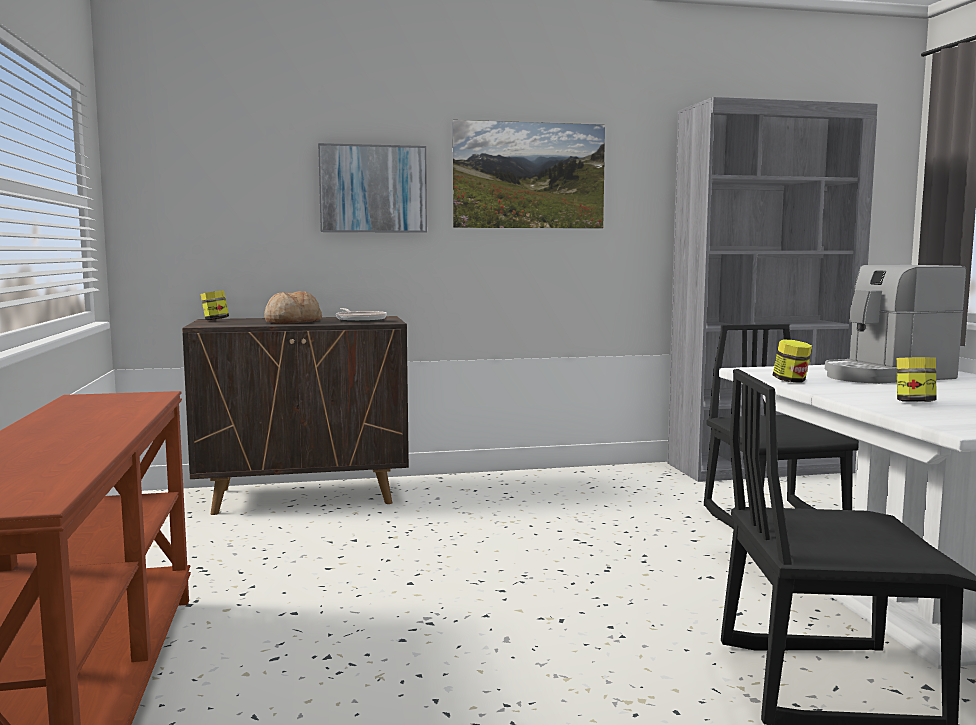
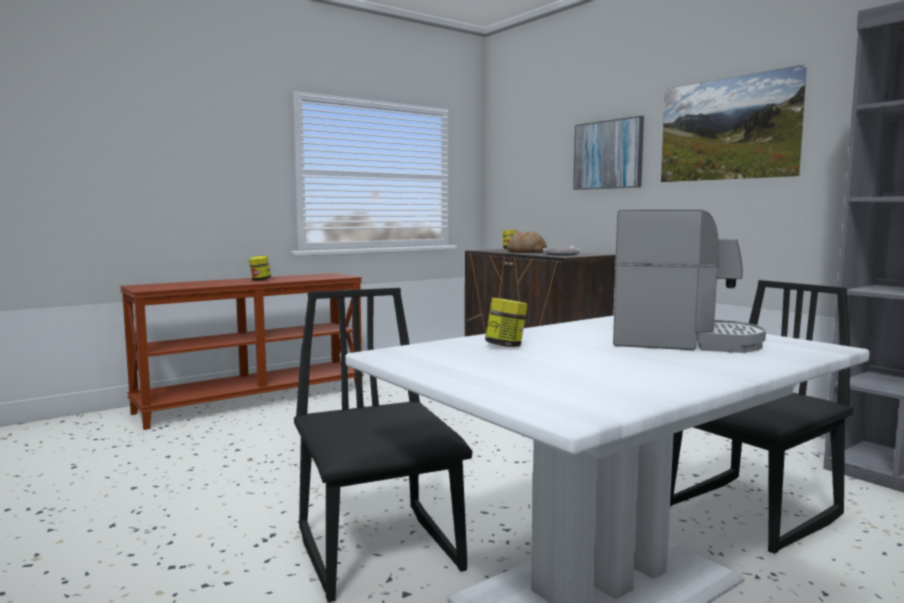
camera: 65 degrees right, 0 degrees up
jar [772,339,812,383] -> jar moved to [249,256,271,281]
coffee machine [825,265,966,384] -> coffee machine turned 150 degrees clockwise [613,209,766,353]

